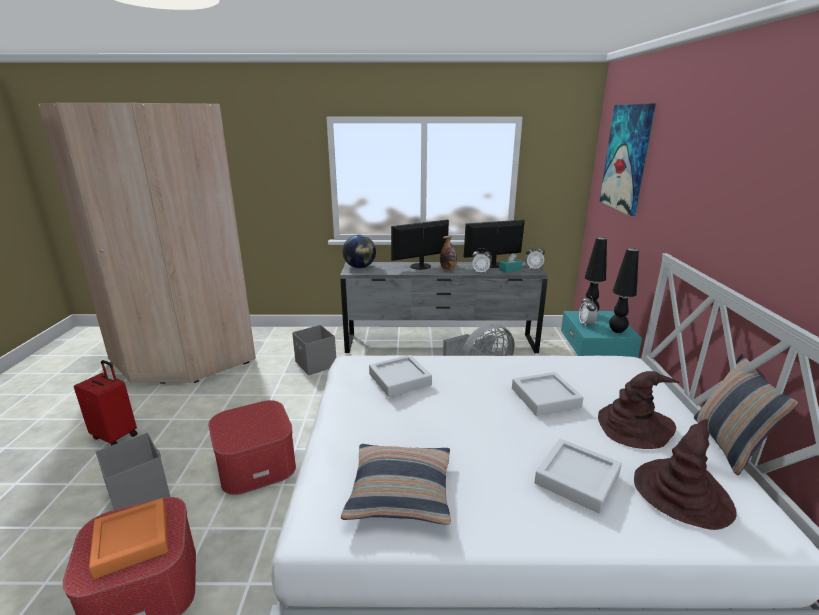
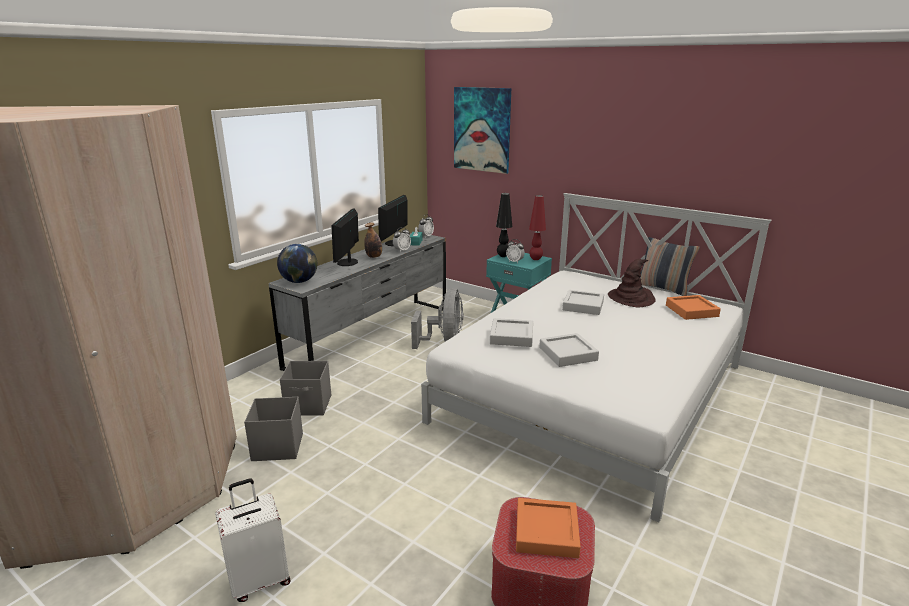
camera: 55 degrees left, 0 degrees up
red suitcase [74,360,137,446] -> white suitcase [215,479,291,602]
grey storage box [96,432,170,510] -> grey storage box moved to [244,397,303,461]
ottoman [209,400,296,495] -> none
pillow [341,444,451,525] -> none
grey tray [534,439,622,514] -> grey tray moved to [539,333,599,367]
black table lamp [609,248,639,333] -> red table lamp [529,195,546,260]
brown hat [634,419,737,530] -> orange tray [666,295,721,320]

